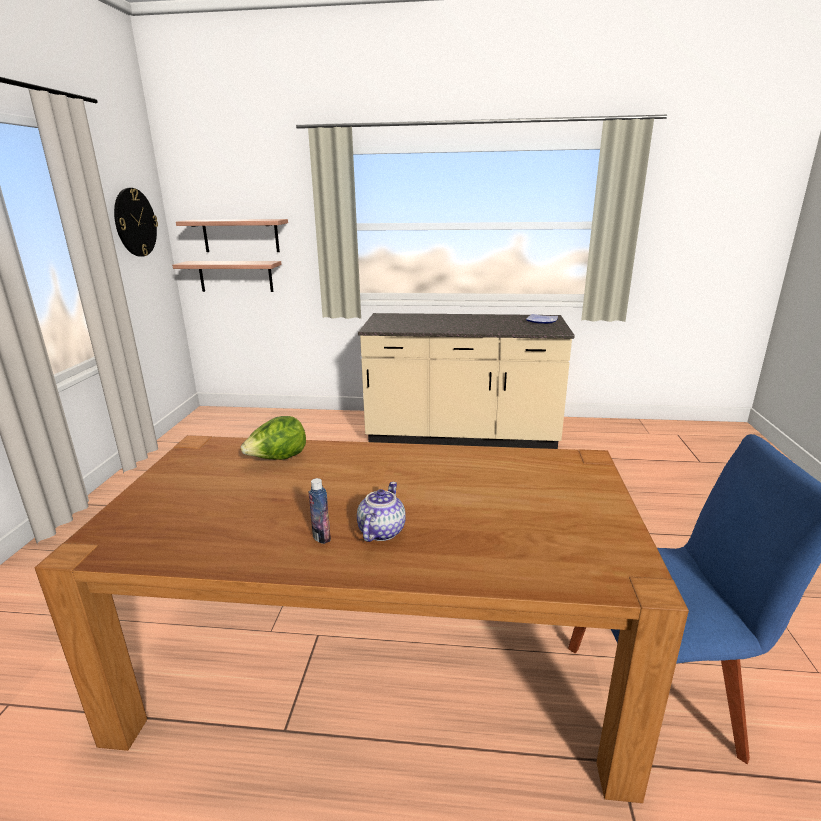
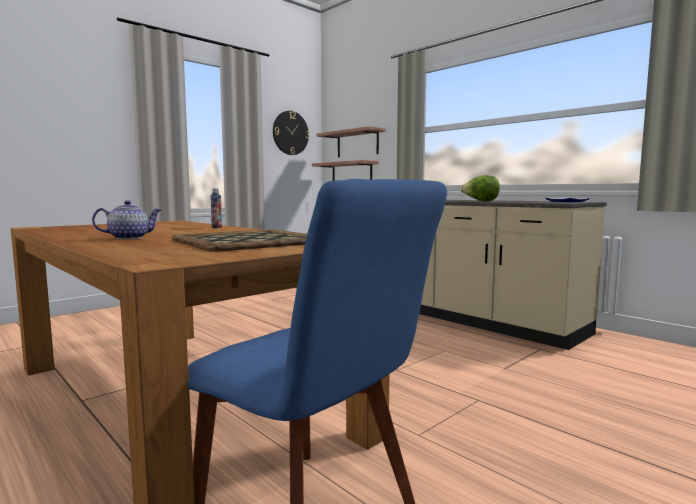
camera: 40 degrees right, 15 degrees down
lettuce [241,416,306,460] -> lettuce moved to [460,175,500,202]
bottle [308,478,331,544] -> bottle moved to [210,189,222,228]
none -> tray [172,229,307,251]

